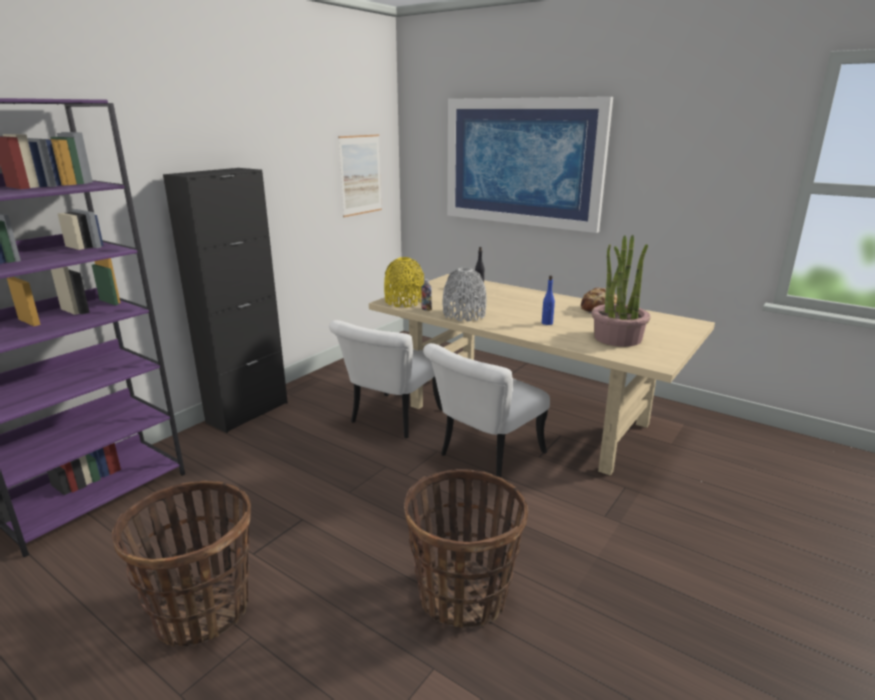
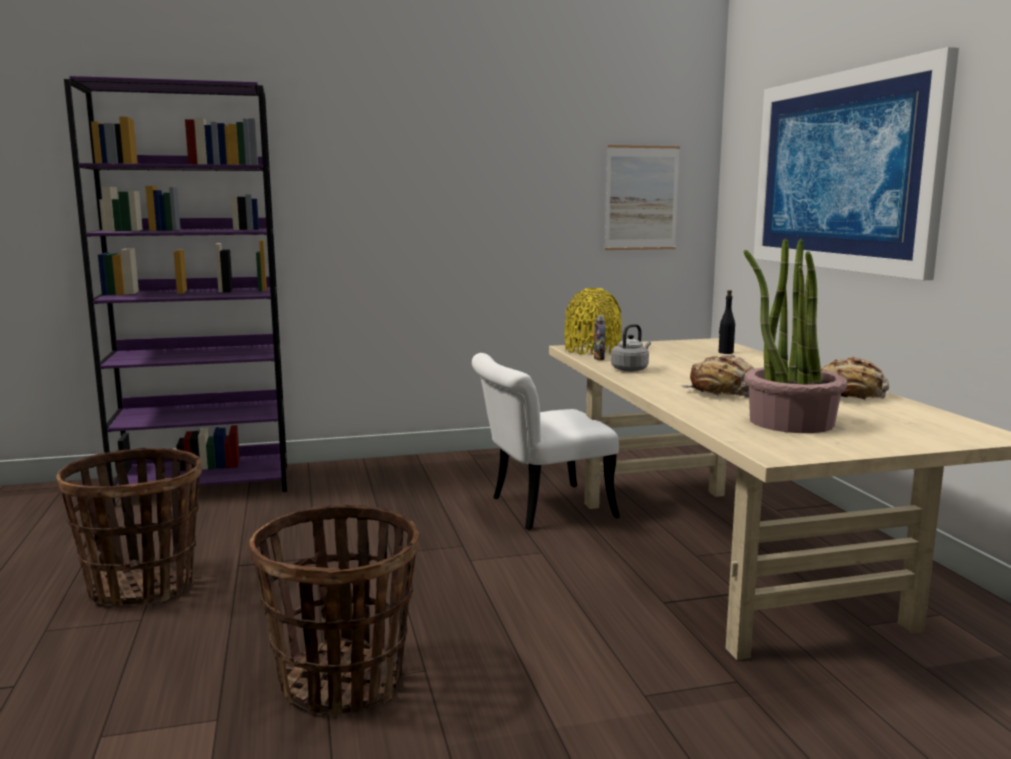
camera: 40 degrees right, 10 degrees down
black cabinet [163,168,288,433] -> none
white chair [423,343,550,477] -> none
grey vase [442,268,486,322] -> grey kettle [611,324,651,372]
blue bottle [542,276,555,325] -> bread [679,355,754,397]

